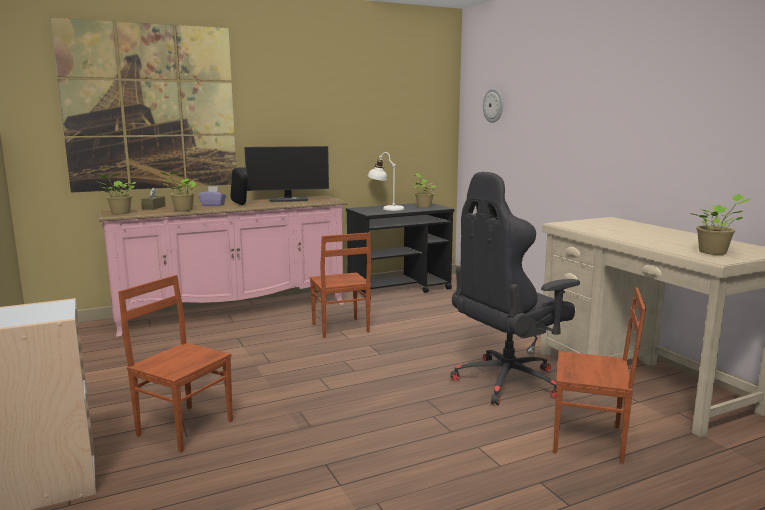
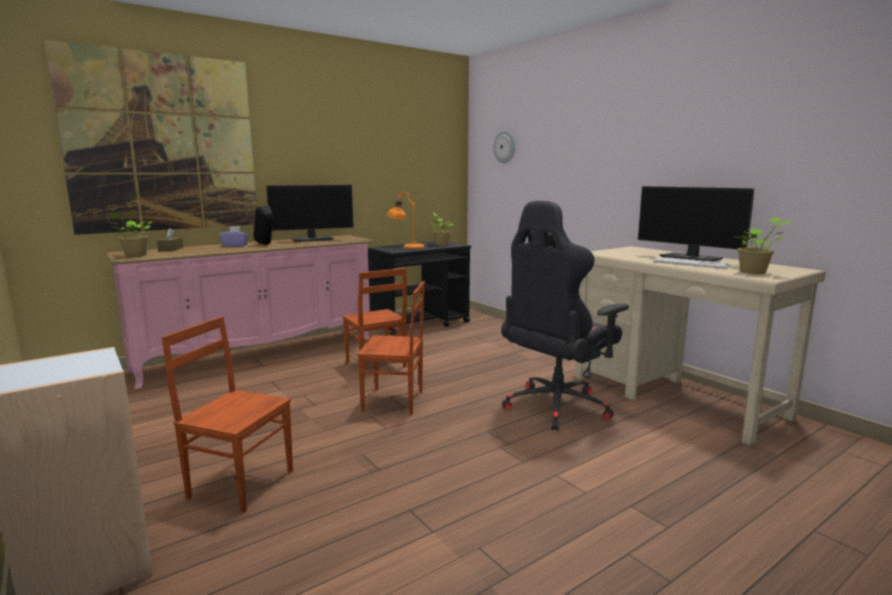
camera: 10 degrees left, 0 degrees up
potted plant [161,172,196,211] -> none
white table lamp [368,152,404,211] -> orange table lamp [387,192,424,249]
brown chair [553,287,646,464] -> brown chair moved to [357,281,425,415]
none -> monitor [638,186,754,261]
none -> keyboard [653,257,731,269]

